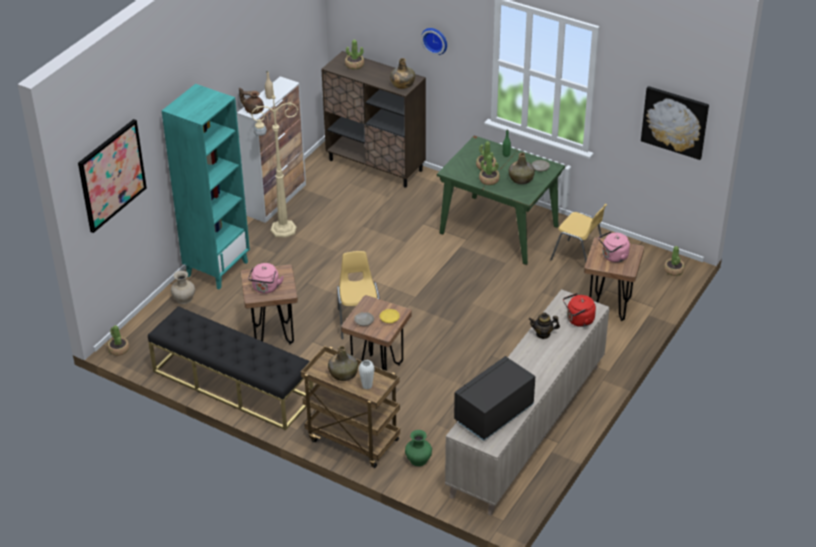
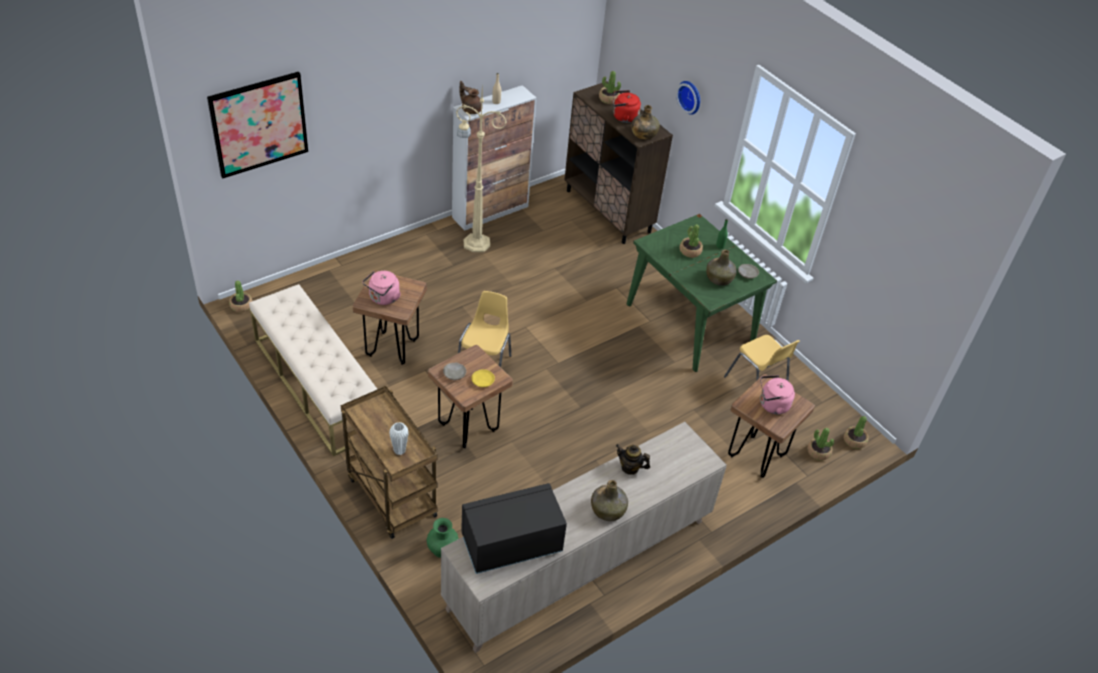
camera: 20 degrees right, 5 degrees up
black bench [148,306,313,430] -> beige bench [249,284,377,456]
turquoise bookcase [162,84,250,290] -> none
beige vase [171,271,195,304] -> none
green bottle [328,346,358,381] -> green bottle moved to [591,480,628,521]
potted plant [479,155,500,185] -> potted plant moved to [807,428,834,461]
red kettle [563,293,596,327] -> red kettle moved to [613,90,641,123]
picture [641,86,709,160] -> none

